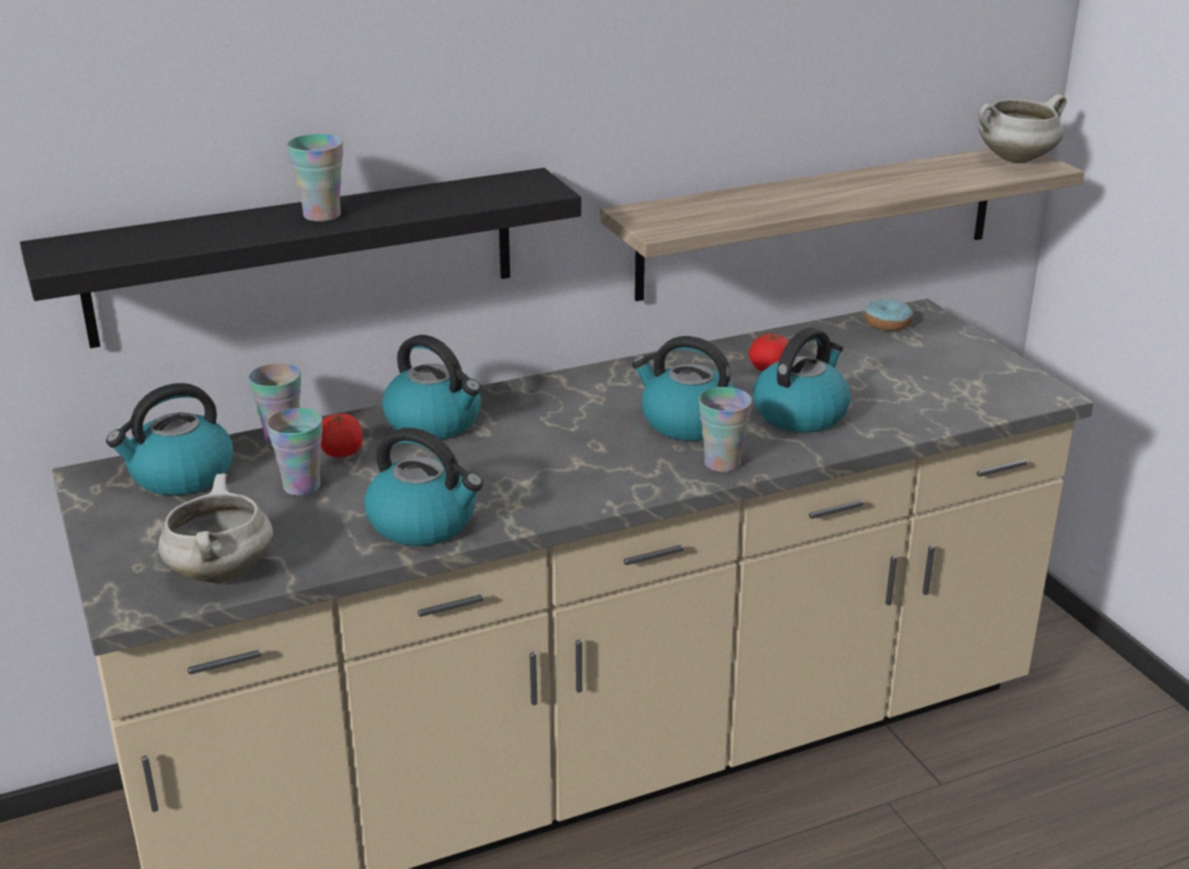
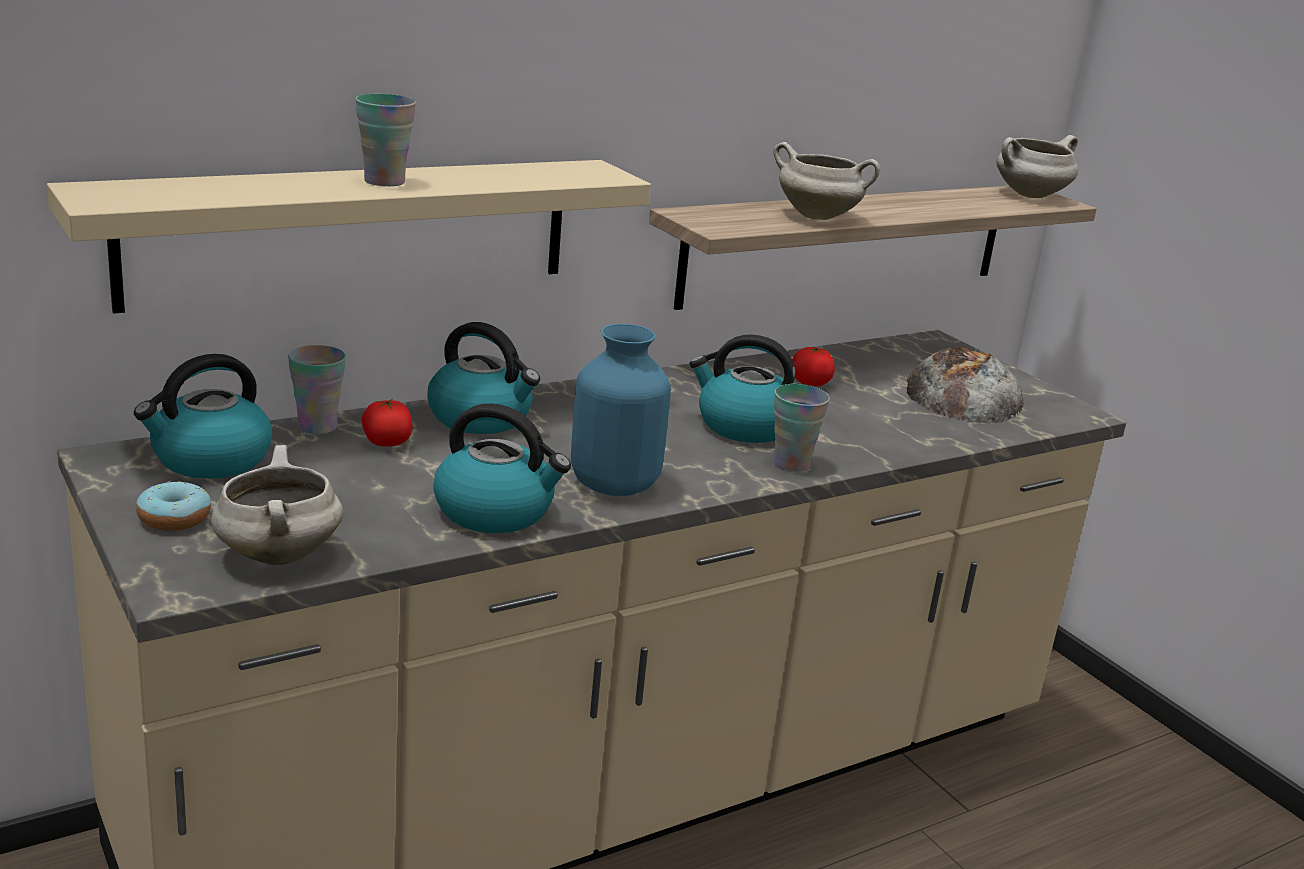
camera: 10 degrees left, 5 degrees down
black shelf [20,168,581,348] -> beige shelf [47,160,651,314]
cup [267,408,322,496] -> none
kettle [753,327,851,433] -> none
donut [865,299,913,331] -> donut moved to [136,481,211,531]
none -> blue vase [571,324,671,496]
none -> white cooking pot [773,142,880,220]
none -> bread [907,347,1024,423]

